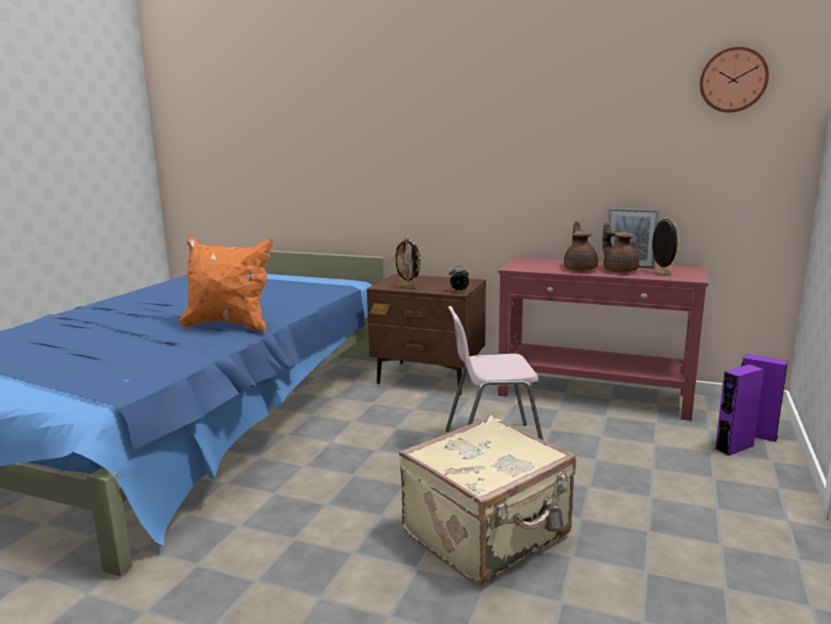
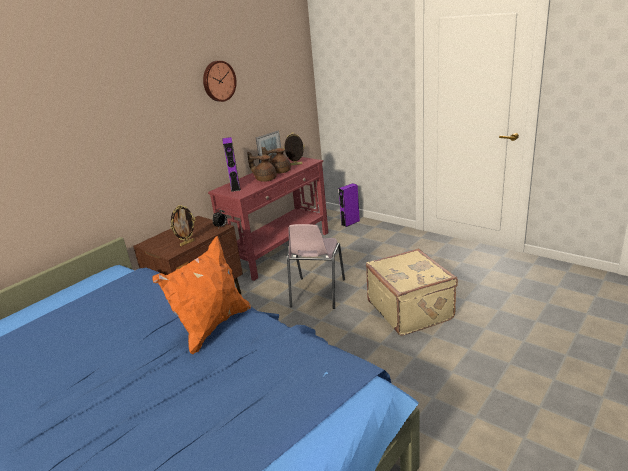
camera: 70 degrees left, 10 degrees up
wall clock [700,46,769,113] -> wall clock moved to [203,61,237,102]
purple speaker [715,364,764,456] -> purple speaker moved to [222,137,241,192]

